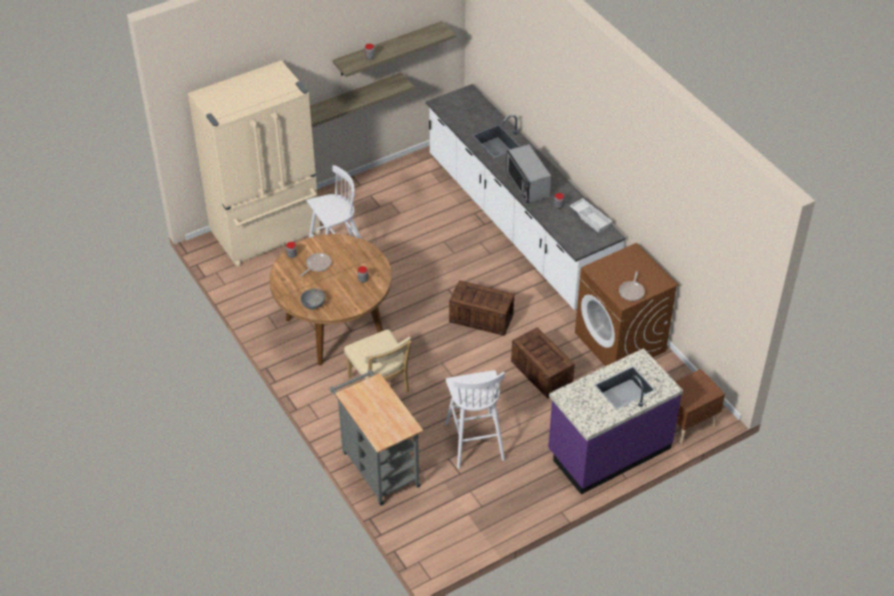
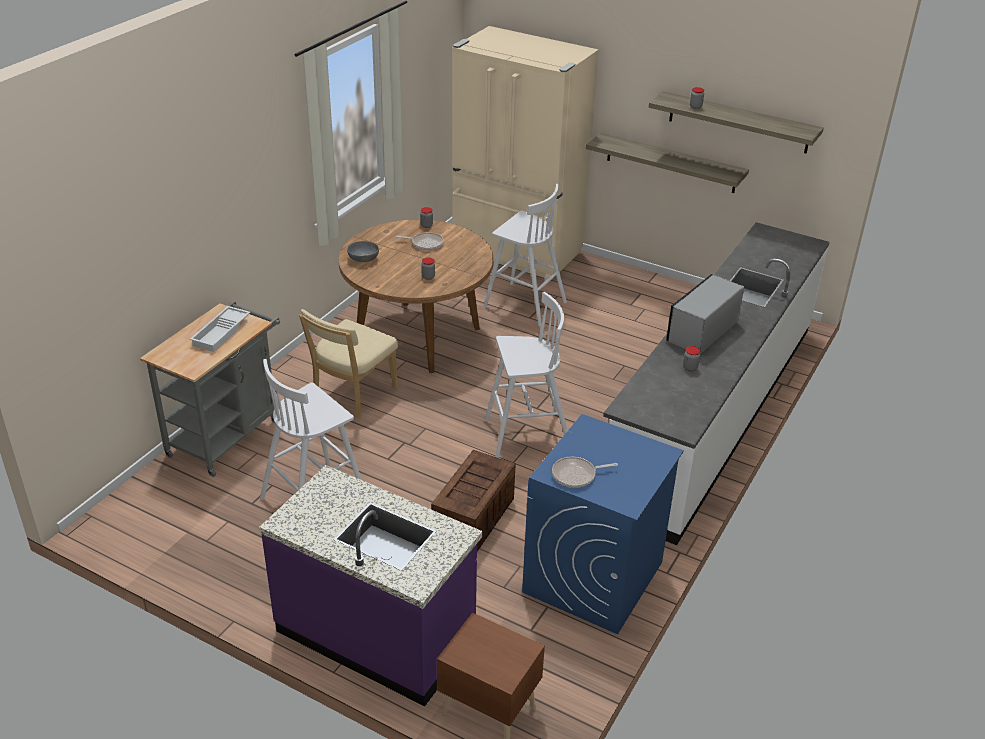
camera: 60 degrees right, 10 degrees down
crate [449,280,514,336] -> white stool [485,292,568,458]
white tray [570,198,613,233] -> white tray moved to [190,306,251,352]
brown washing machine [575,243,678,366] -> blue washing machine [522,414,684,634]

